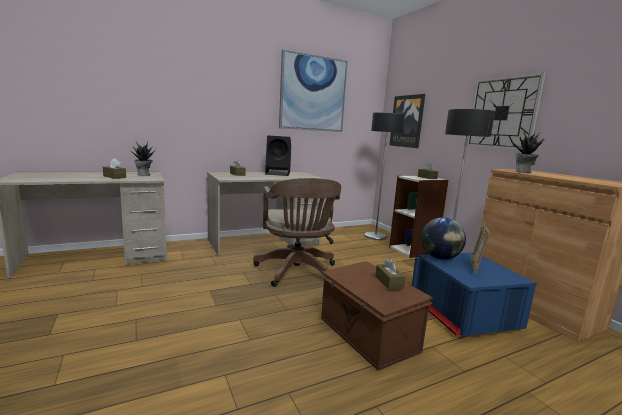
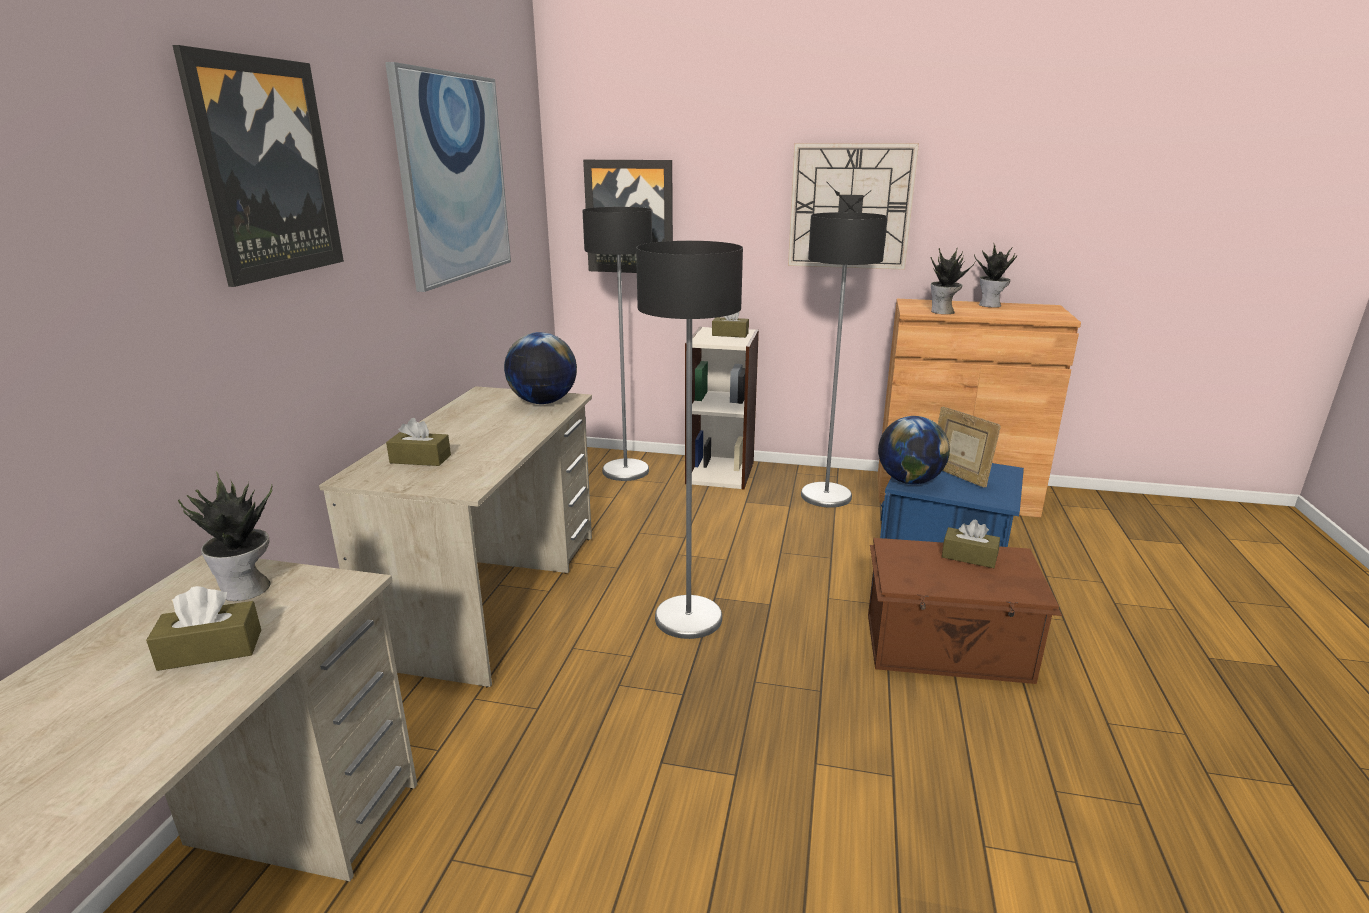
camera: 50 degrees left, 10 degrees up
brown office chair [253,178,341,287] -> floor lamp [636,241,743,639]
black speaker [265,136,291,176] -> none
none -> picture [172,45,344,287]
none -> globe [504,332,577,404]
none -> potted plant [974,242,1017,307]

